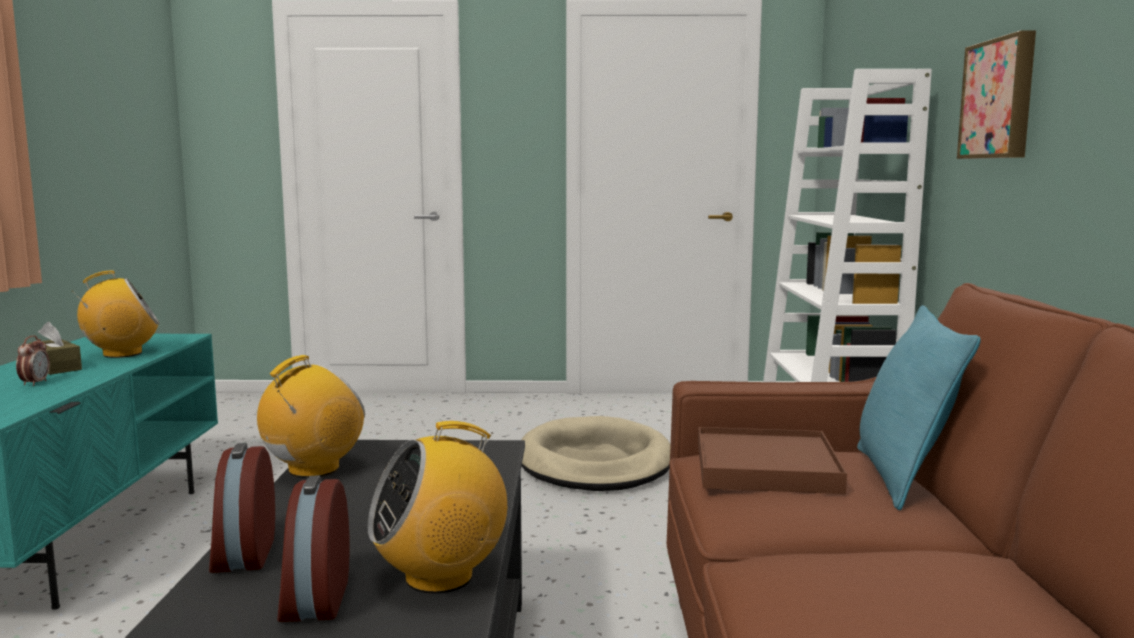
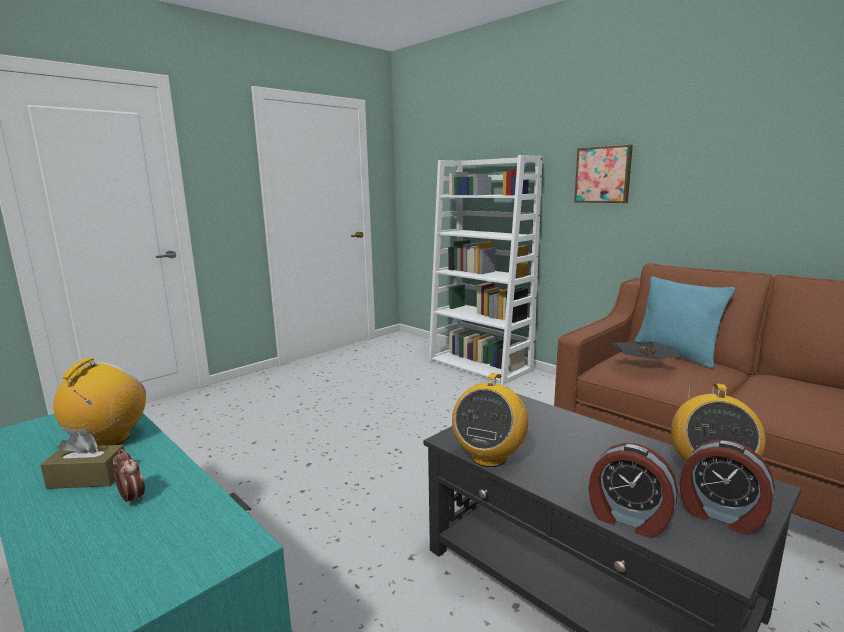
camera: 45 degrees left, 5 degrees up
radio [257,355,365,478] -> radio turned 150 degrees counterclockwise [452,373,528,467]
beige dog bed [521,416,670,491] -> none
brown tray [698,427,847,494] -> newspaper [612,341,682,359]

